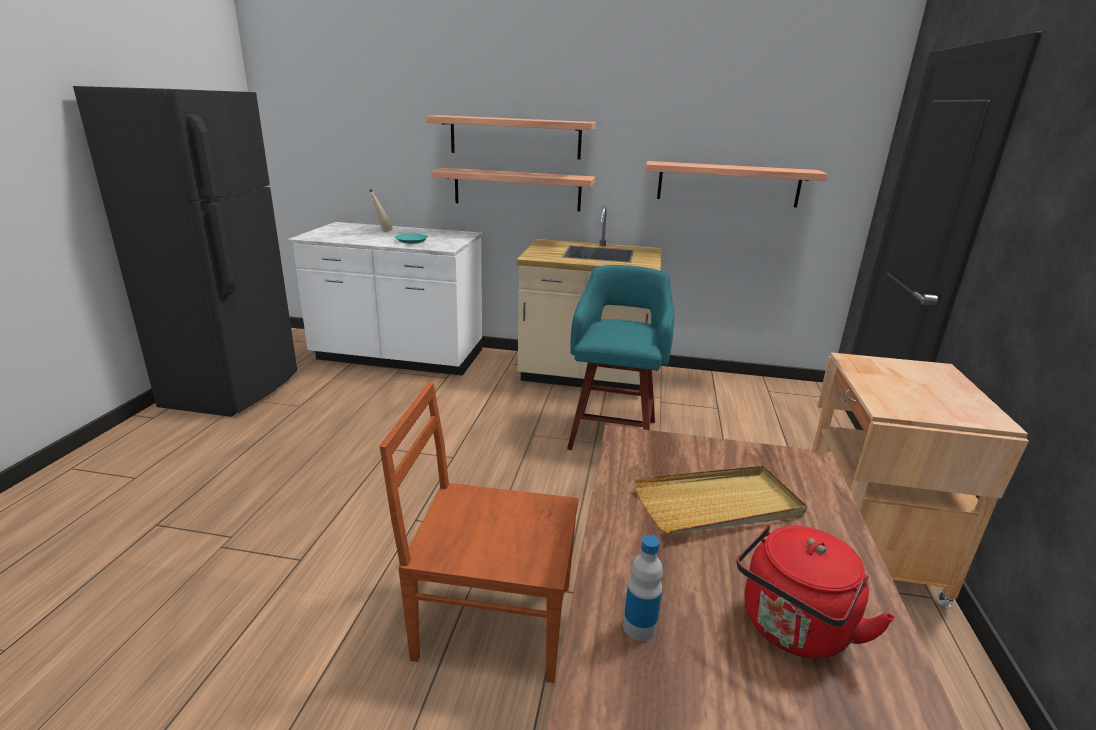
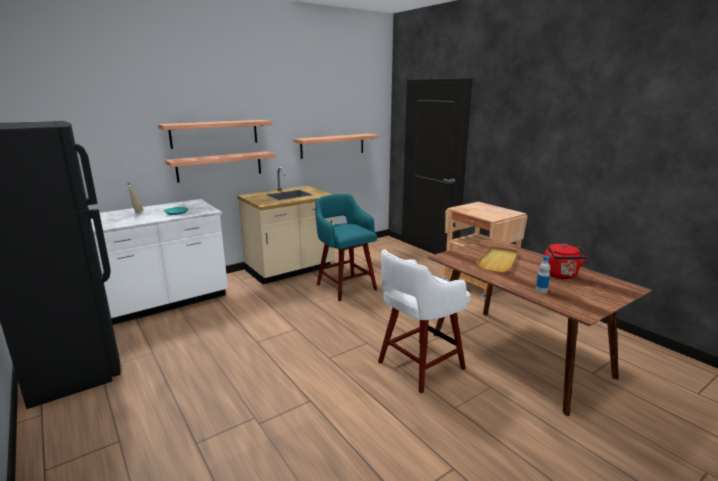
camera: 45 degrees left, 5 degrees down
brown chair [379,382,579,683] -> white stool [378,249,471,394]

